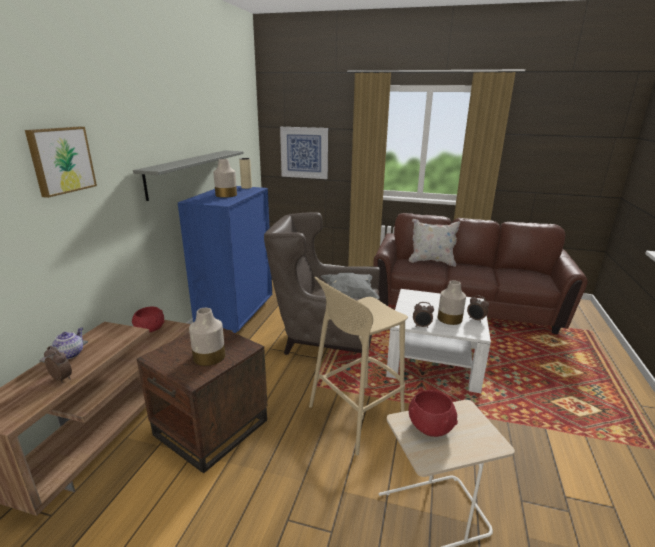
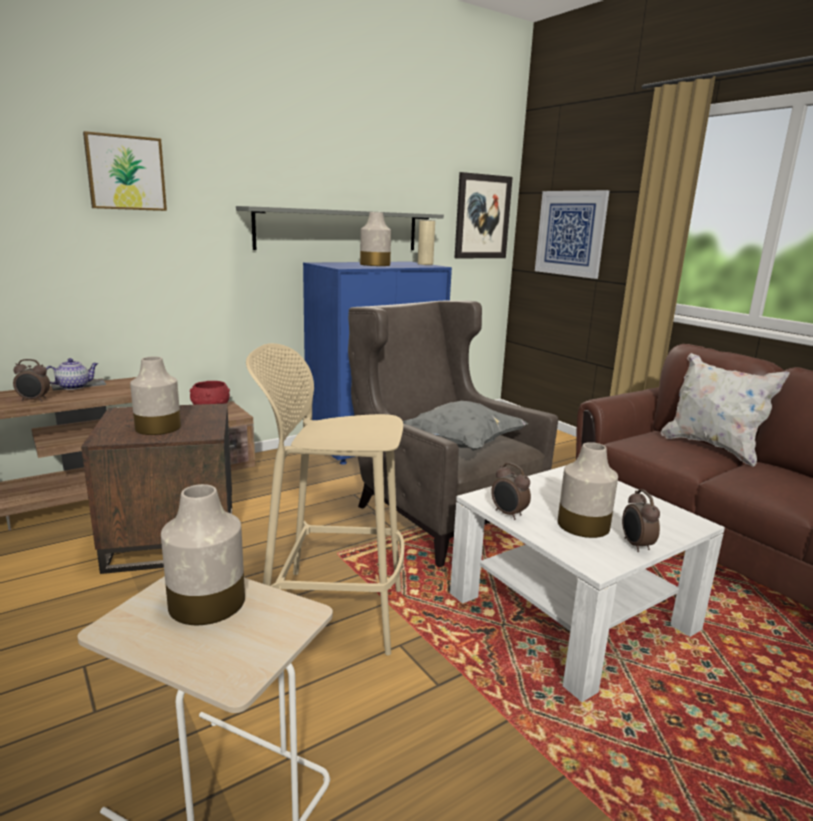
camera: 40 degrees right, 5 degrees down
alarm clock [44,346,72,383] -> alarm clock turned 105 degrees clockwise [13,359,50,402]
red bowl [409,390,458,437] -> beige vase [161,484,245,625]
none -> picture [454,172,513,258]

